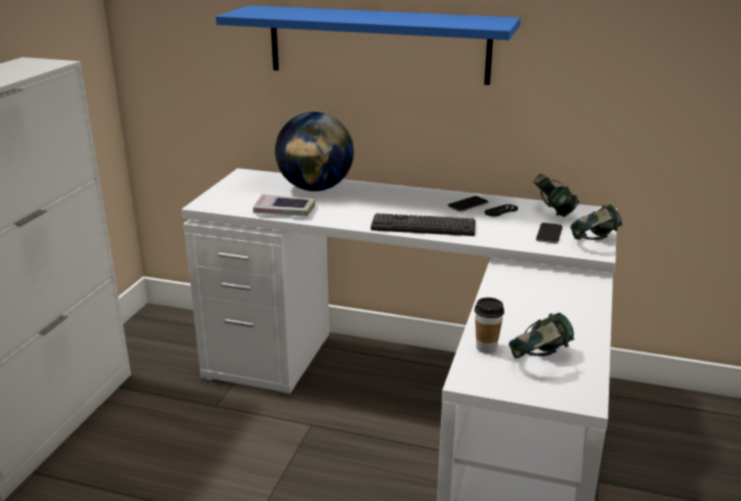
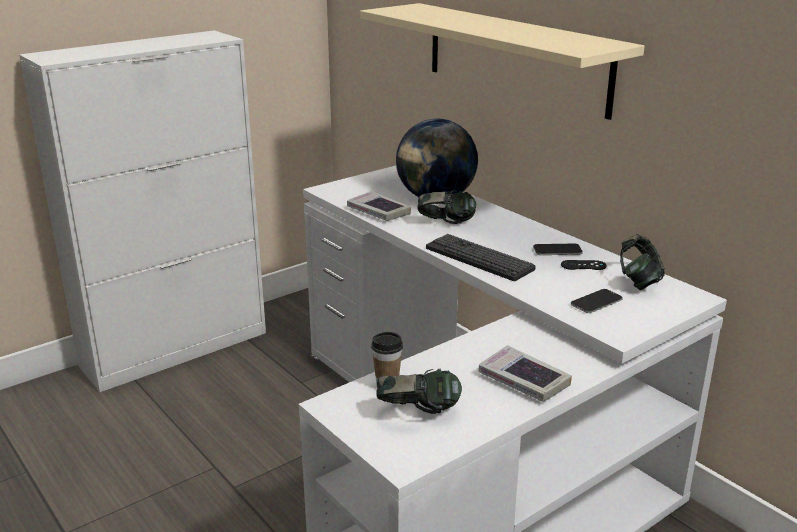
camera: 35 degrees right, 0 degrees up
blue shelf [216,5,520,85] -> beige shelf [360,3,645,120]
headphones [570,204,622,240] -> headphones moved to [418,190,476,224]
none -> book [478,345,572,402]

